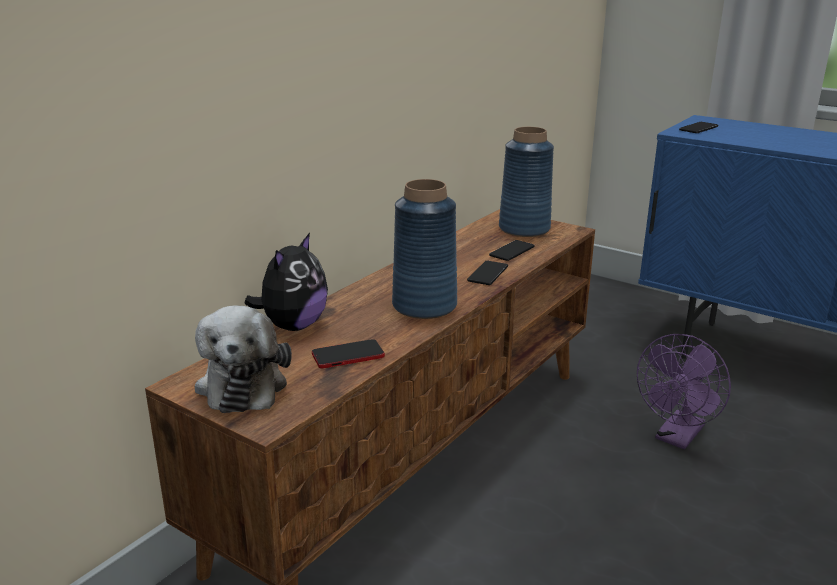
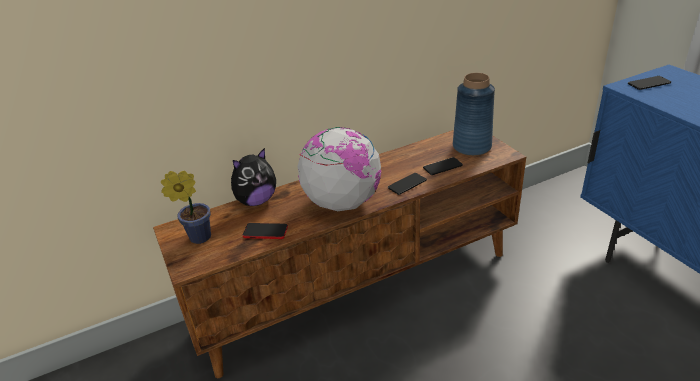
camera: 30 degrees right, 10 degrees up
plush toy [195,305,292,413] -> potted plant [160,171,211,244]
blue vase [392,179,457,319] -> globe [298,127,381,211]
purple fan [637,334,731,449] -> none

